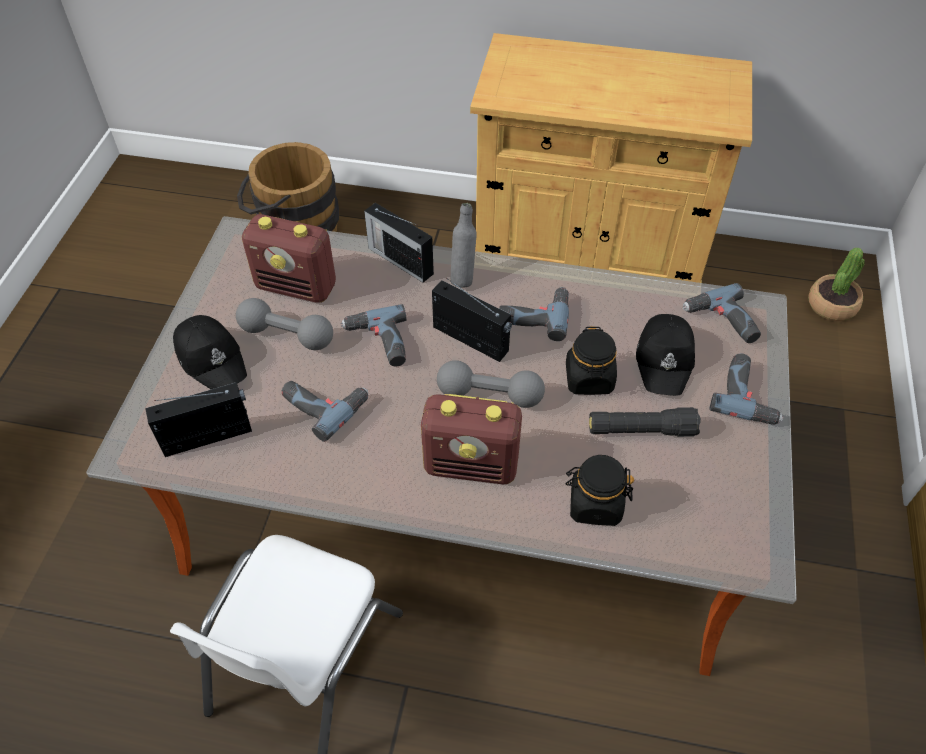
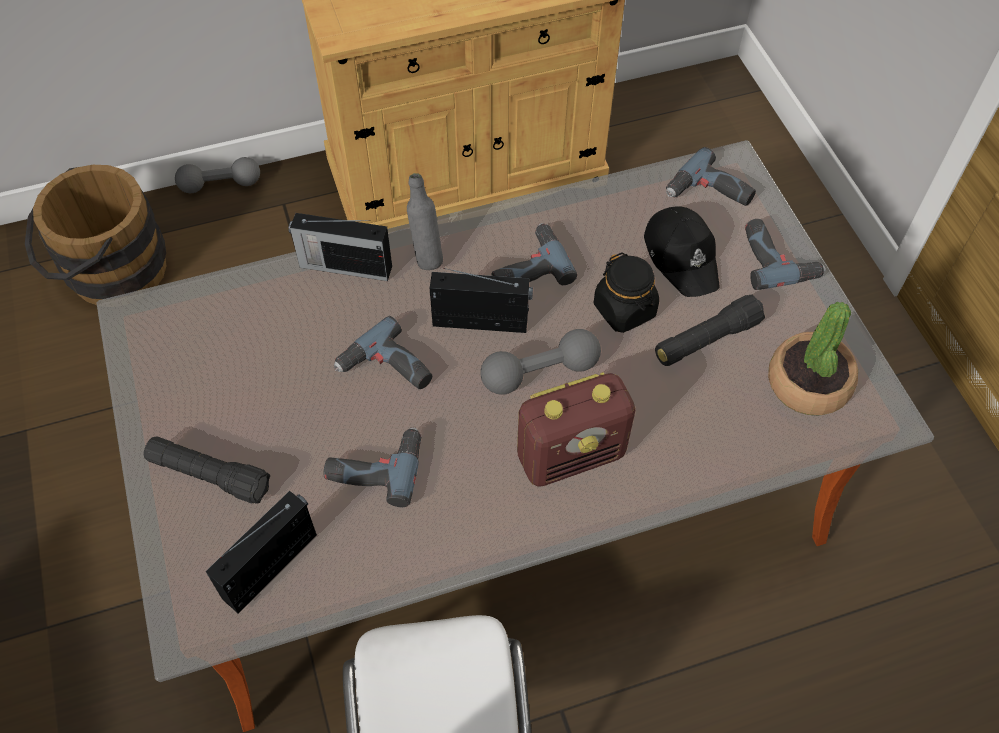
camera: 30 degrees left, 5 degrees up
black cap [173,315,247,389] -> black flashlight [144,436,270,504]
grey dumbbell [236,298,333,350] -> grey dumbbell moved to [175,157,260,193]
radio [242,214,336,303] -> none
black jar [565,455,634,526] -> none
potted plant [808,248,865,321] -> potted plant moved to [768,302,858,415]

